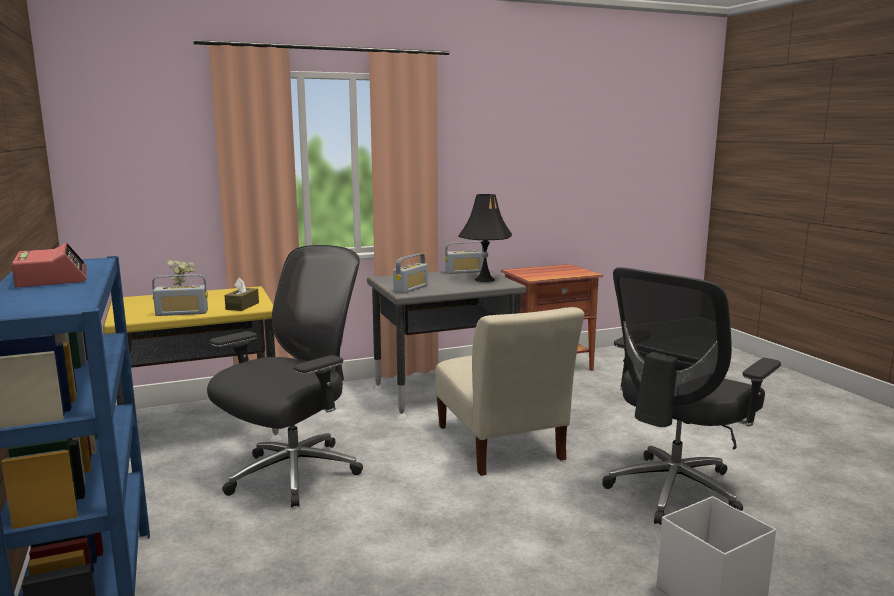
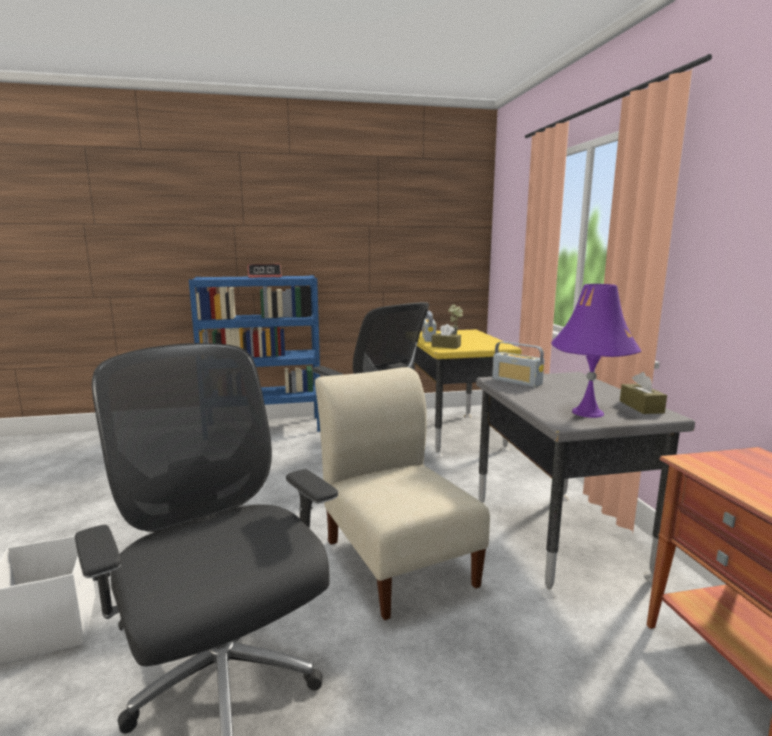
camera: 100 degrees right, 0 degrees up
beige chair [435,307,584,476] -> beige chair turned 75 degrees clockwise [315,367,490,620]
radio [445,241,484,274] -> brown tissue box [620,372,667,414]
black table lamp [458,194,512,282] -> purple table lamp [551,284,641,418]

